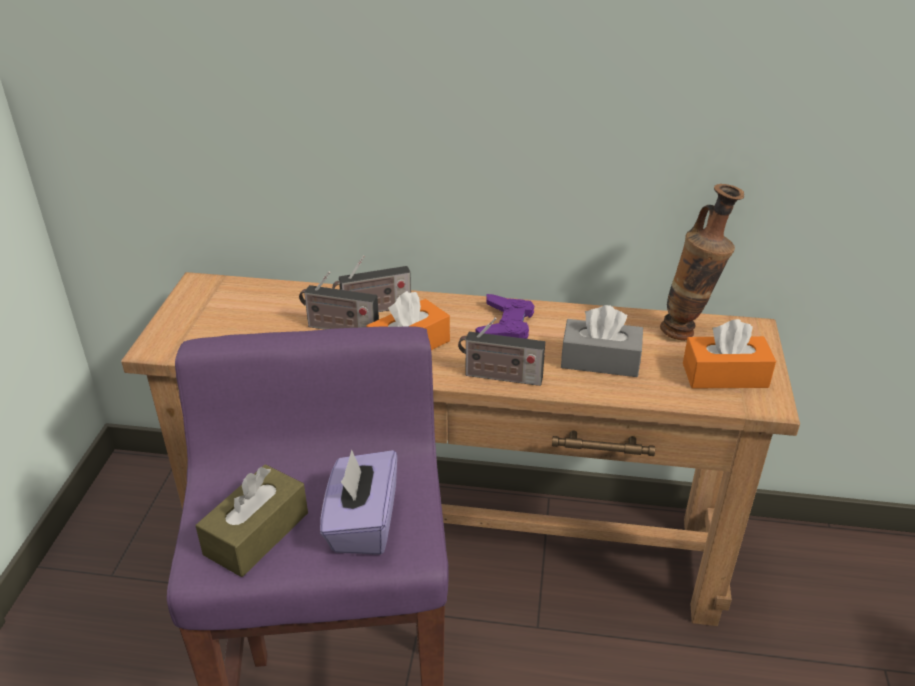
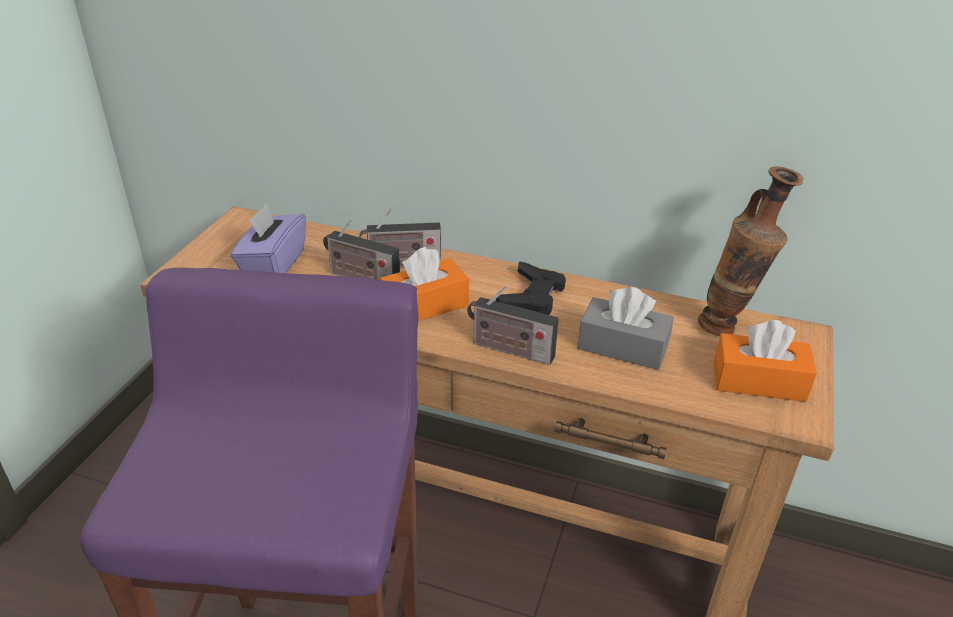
camera: 10 degrees right, 0 degrees up
brown tissue box [196,464,308,577] -> none
purple tissue box [320,450,397,555] -> purple tissue box moved to [231,203,306,273]
purple game controller [475,294,534,339] -> black game controller [496,261,566,315]

